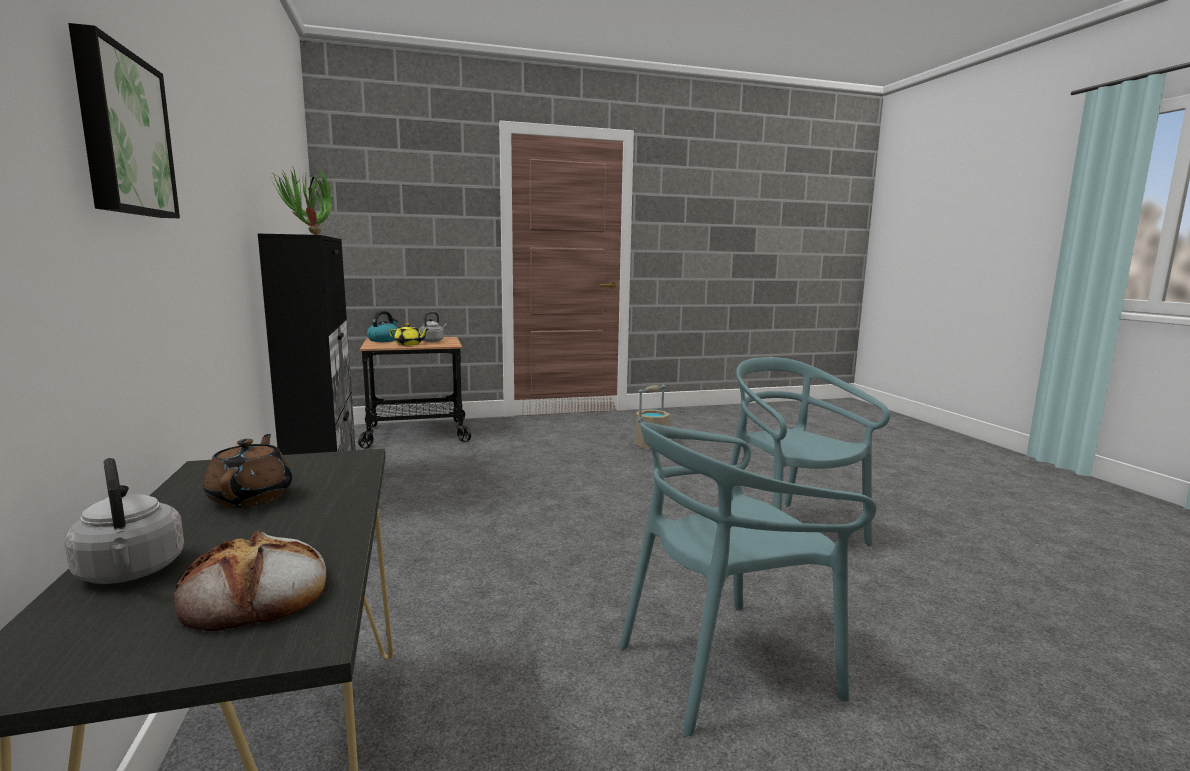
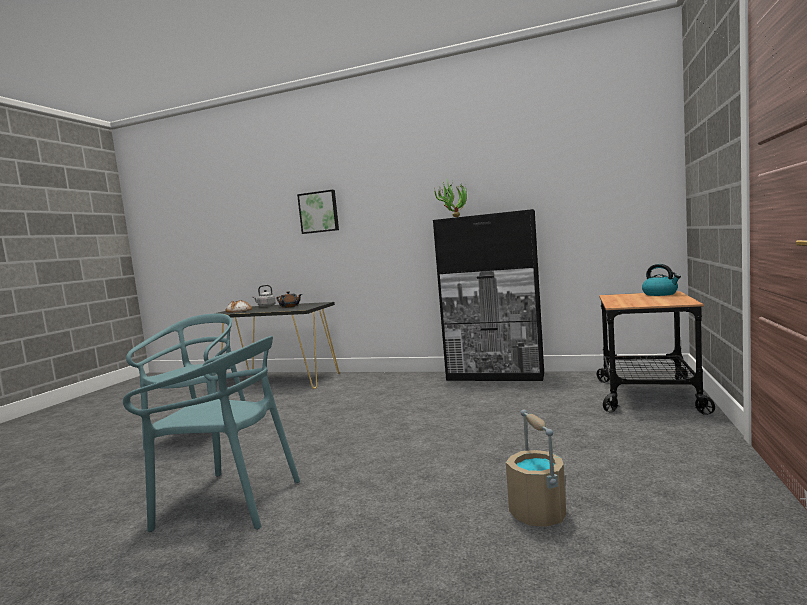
camera: 125 degrees right, 5 degrees down
yellow teapot [389,323,428,346] -> none
grey kettle [419,312,447,342] -> none

